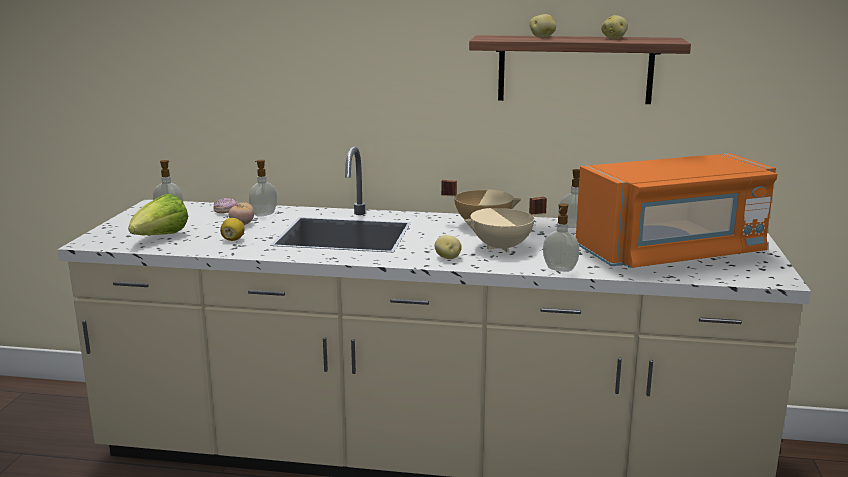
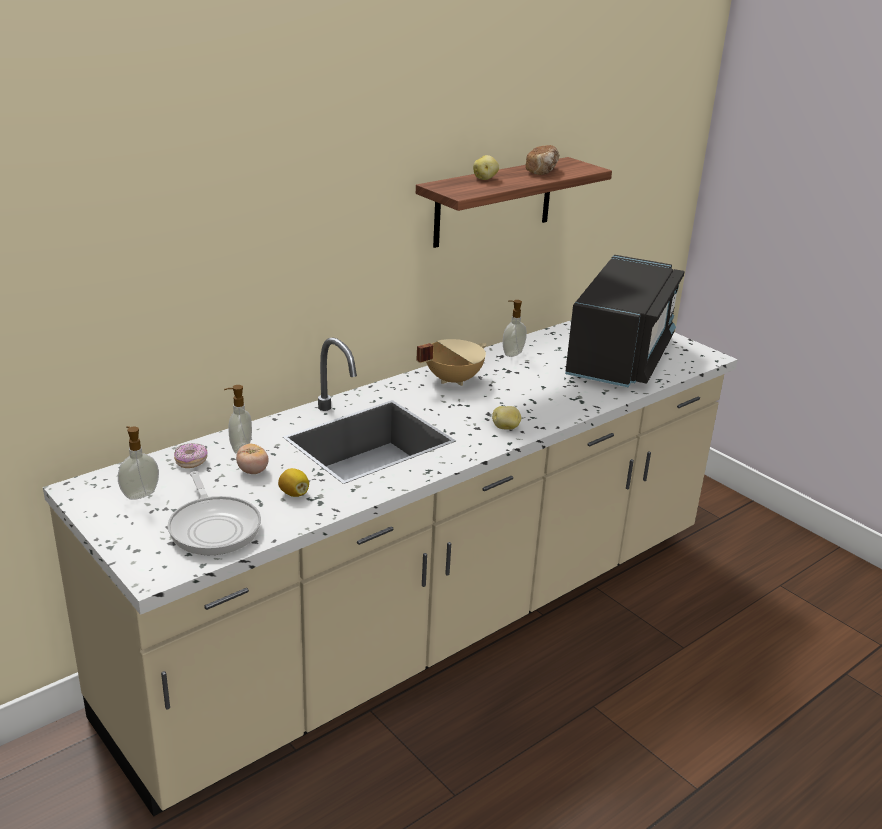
camera: 50 degrees left, 10 degrees up
lettuce [128,194,188,235] -> frying pan [168,471,261,555]
beige cooking pot [464,197,547,252] -> none
soap dispenser [543,203,580,272] -> none
orange microwave [576,153,778,268] -> black microwave [565,255,685,387]
potato [601,15,628,39] -> bread [526,145,560,175]

